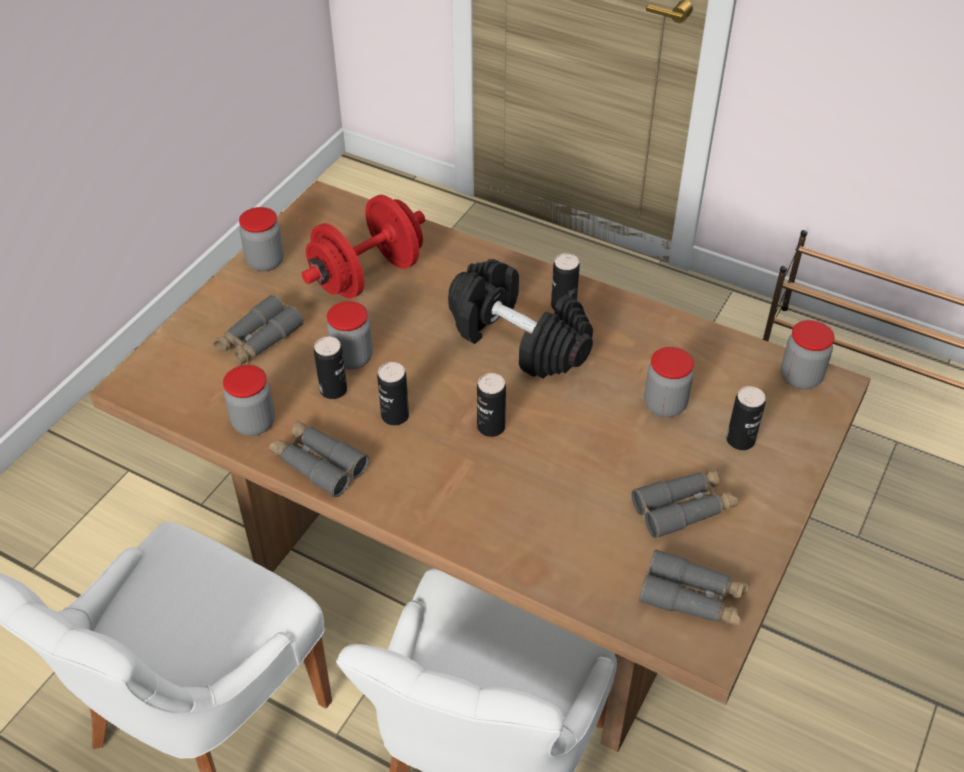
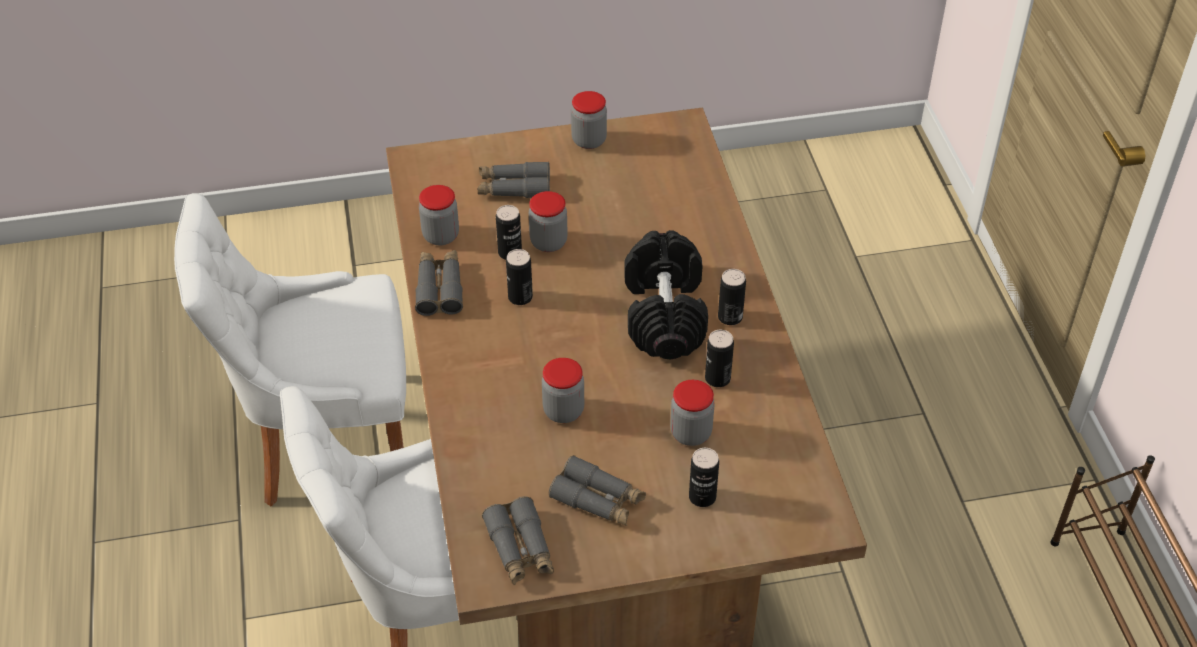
camera: 50 degrees right, 0 degrees up
red dumbbell [301,195,425,299] -> none
can [477,373,506,437] -> can moved to [705,330,734,387]
jar [781,320,835,390] -> jar moved to [542,358,584,423]

